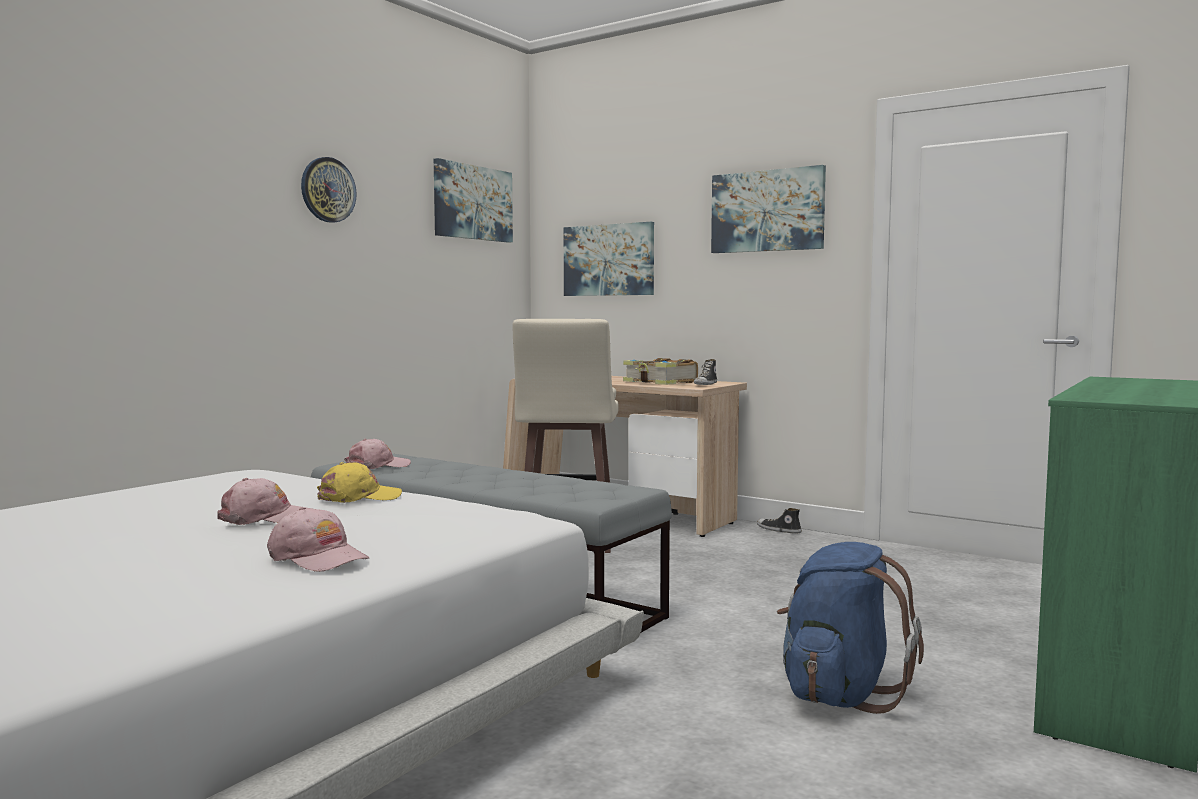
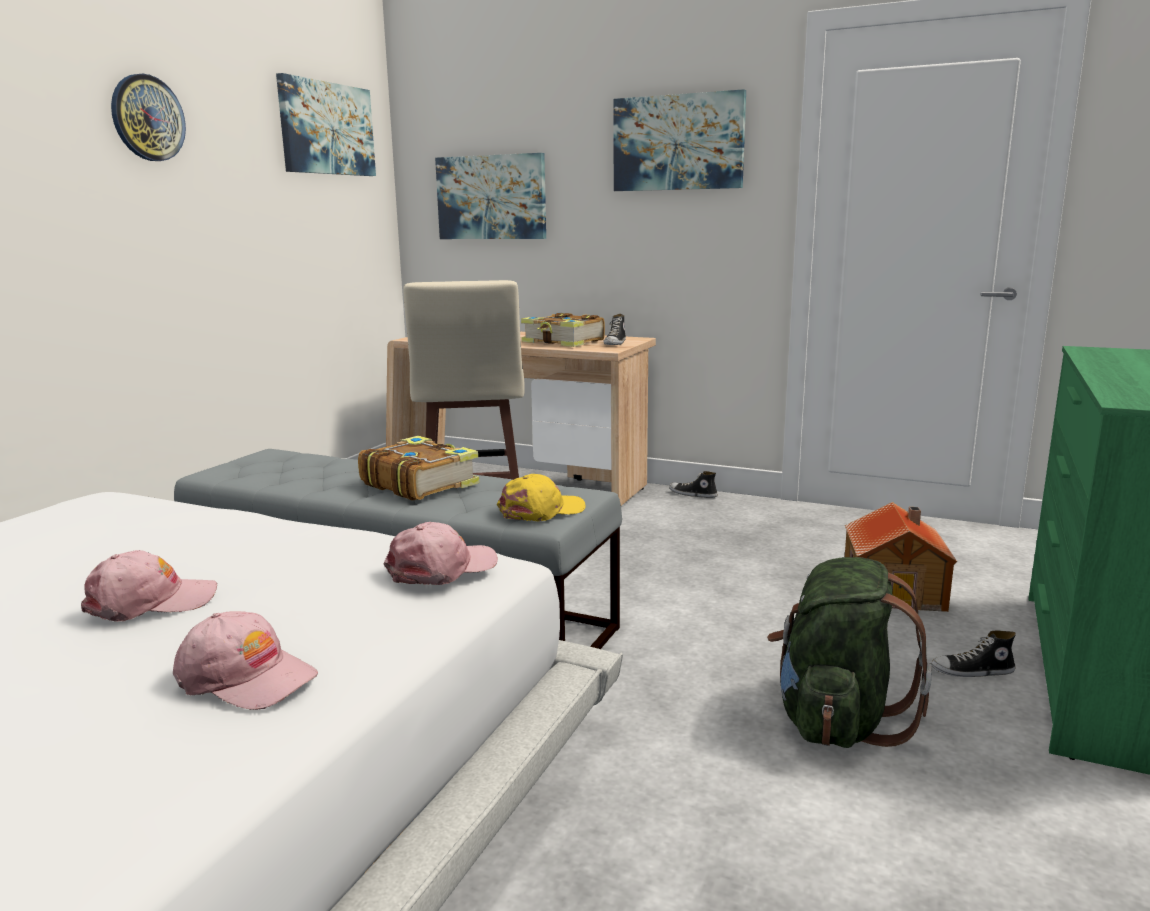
camera: 10 degrees left, 10 degrees up
yellow cap [317,462,402,503] -> yellow cap moved to [497,474,586,521]
pink cap [344,439,411,469] -> pink cap moved to [383,522,498,585]
blue backpack [777,542,924,714] -> green backpack [767,557,932,748]
none -> book [358,436,479,501]
none -> toy house [845,502,957,612]
none -> shoe [931,631,1016,677]

